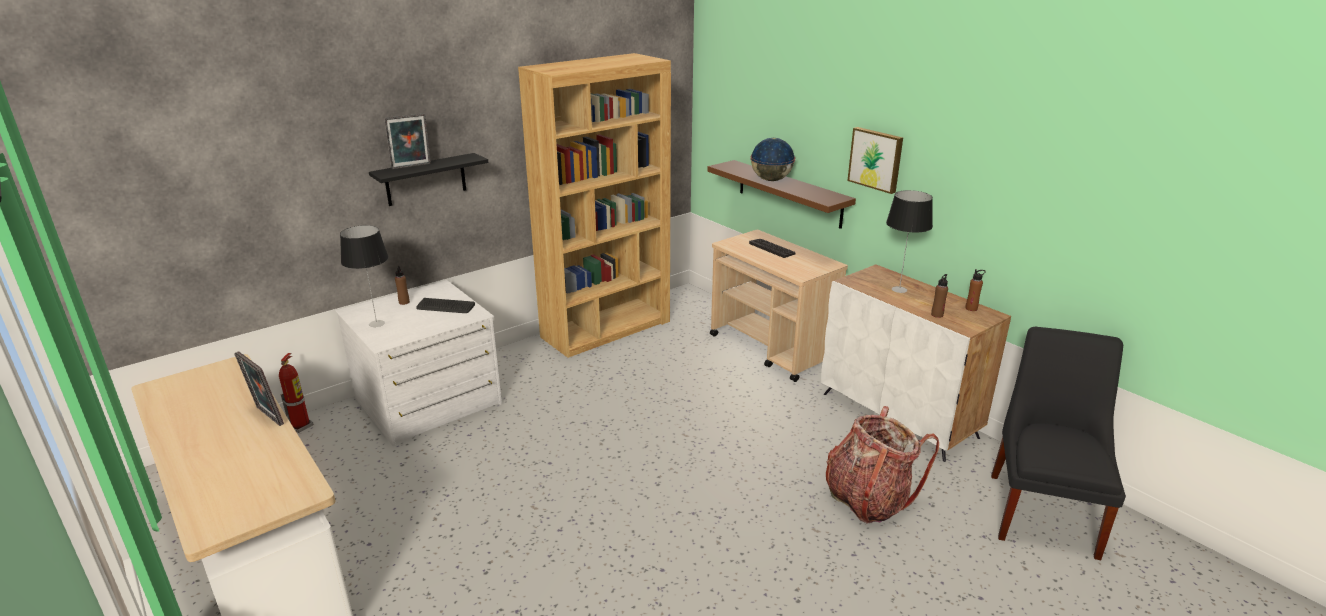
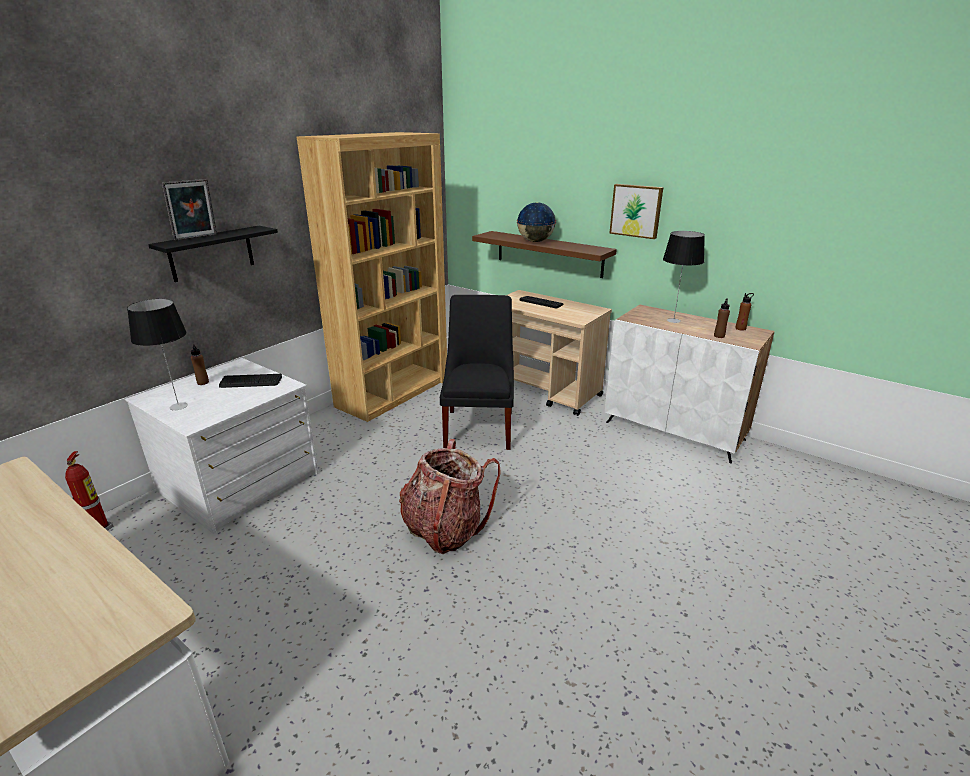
camera: 15 degrees left, 0 degrees up
picture frame [234,351,284,426] -> none
backpack [826,406,939,524] -> backpack moved to [399,439,501,554]
black chair [991,327,1126,560] -> black chair moved to [440,295,514,450]

